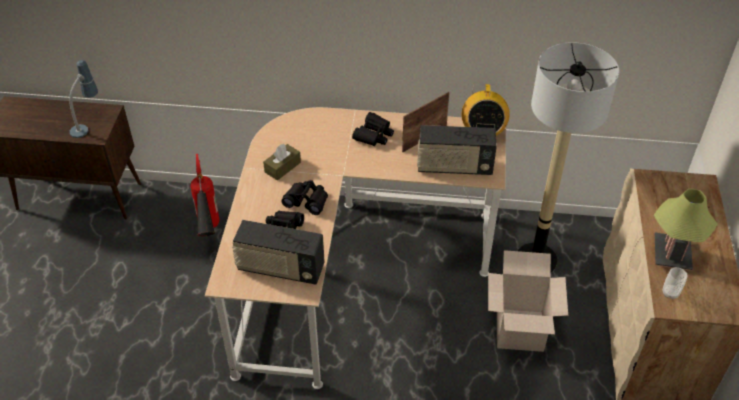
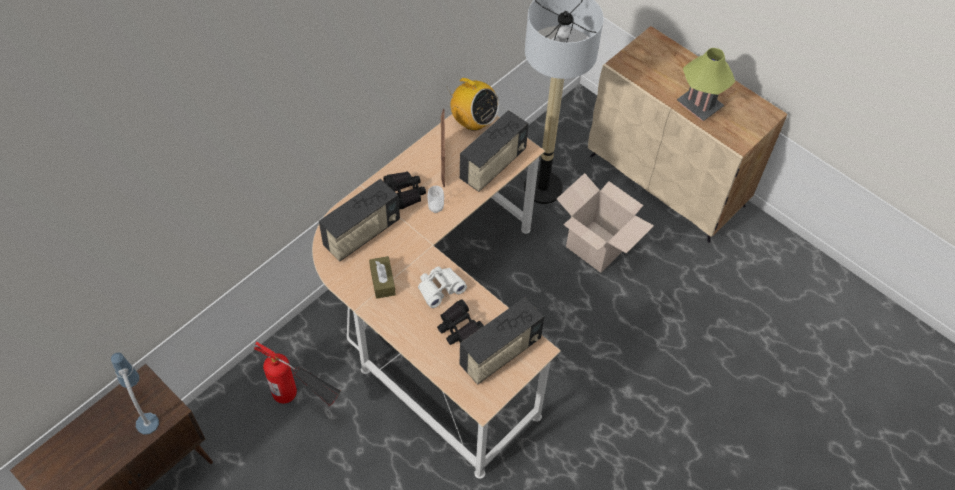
camera: 55 degrees left, 10 degrees up
black binoculars [282,180,328,215] -> white binoculars [418,267,467,308]
cup [662,267,687,299] -> cup moved to [428,186,444,213]
none -> radio [319,179,400,262]

